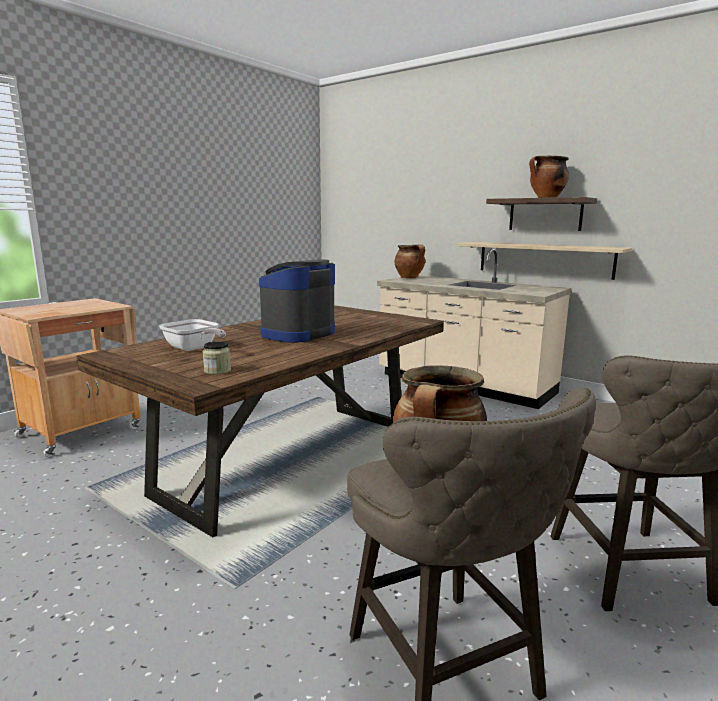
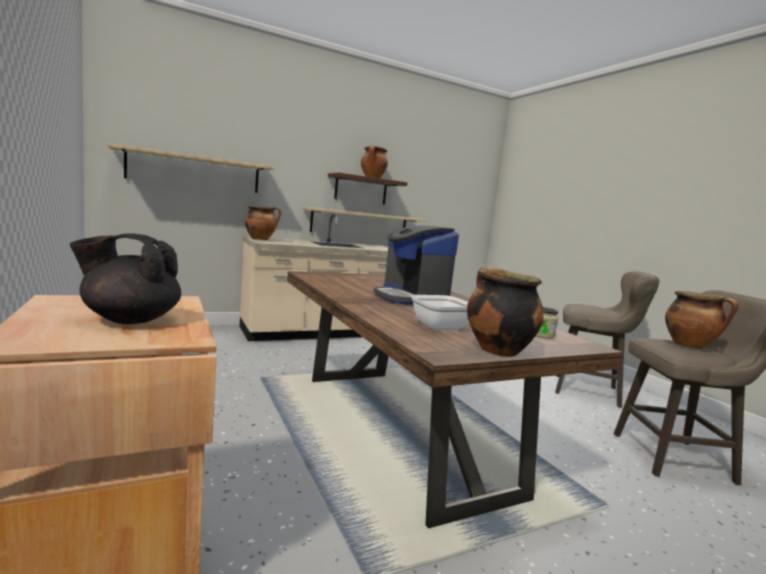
camera: 65 degrees left, 5 degrees down
none -> black teapot [70,233,181,324]
none -> shelf [108,143,276,193]
none -> cooking pot [467,267,543,357]

